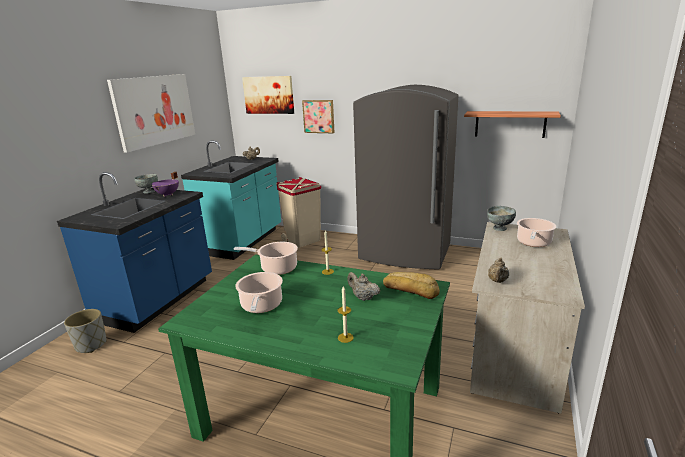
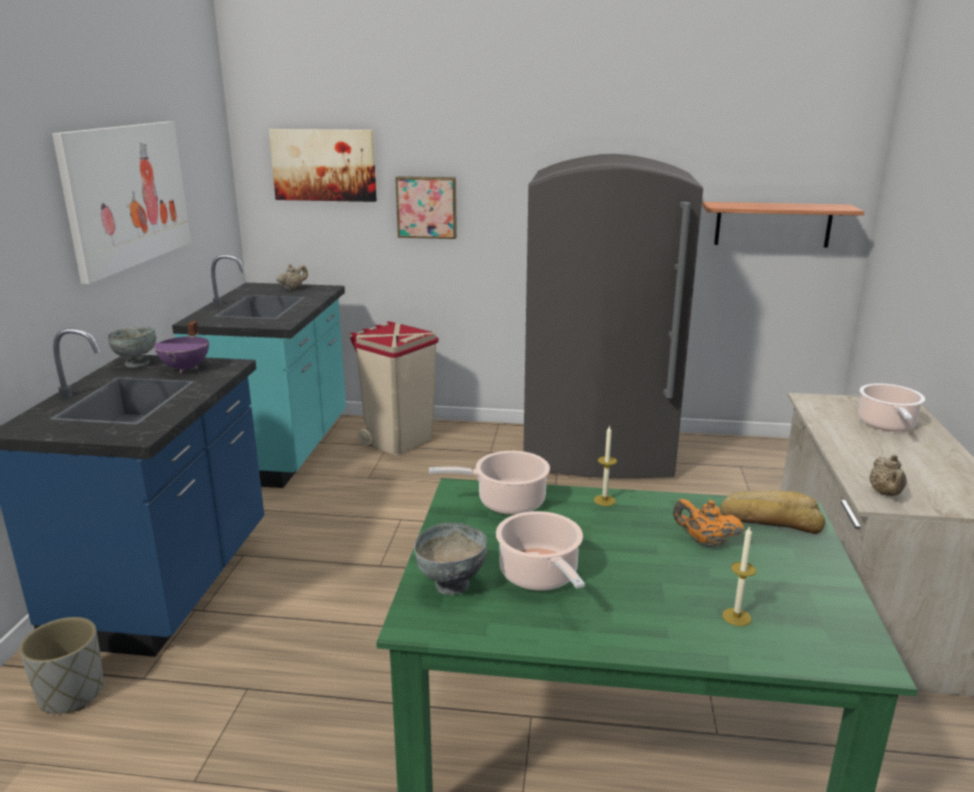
camera: 15 degrees left, 0 degrees up
beige teapot [347,272,380,301] -> orange teapot [673,499,744,548]
grey bowl [487,206,516,231] -> grey bowl moved to [414,523,488,595]

